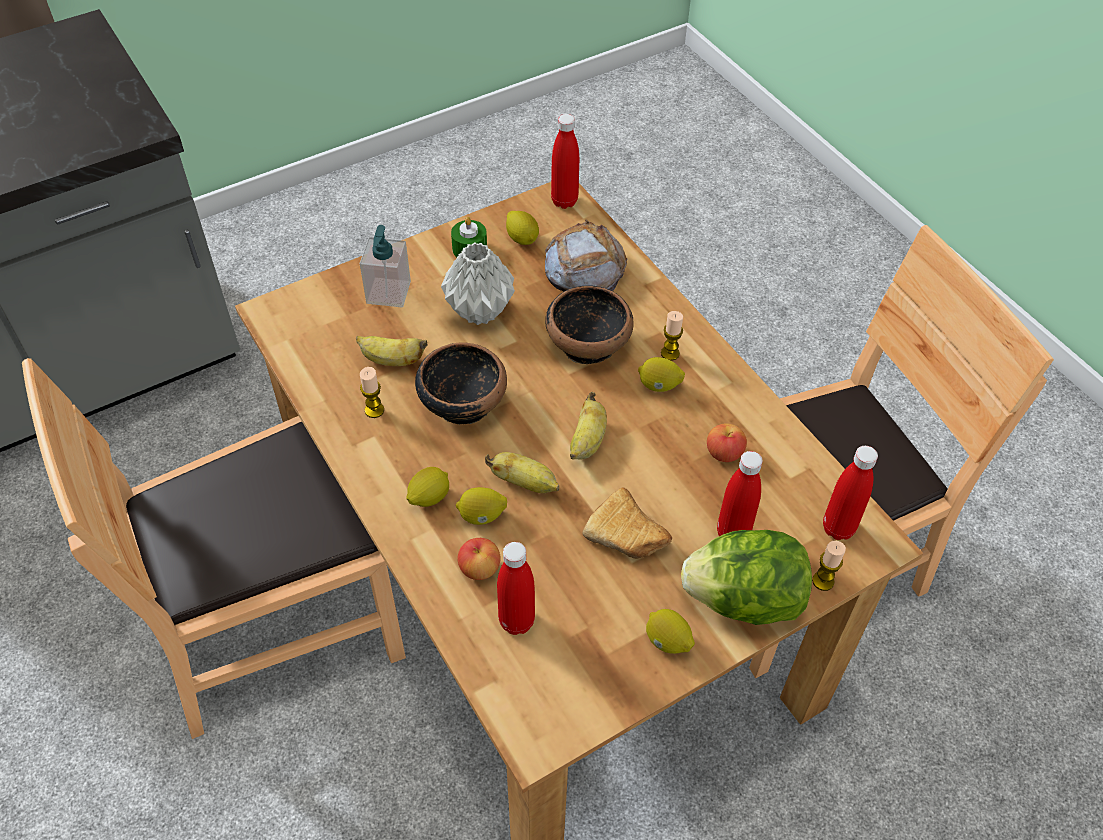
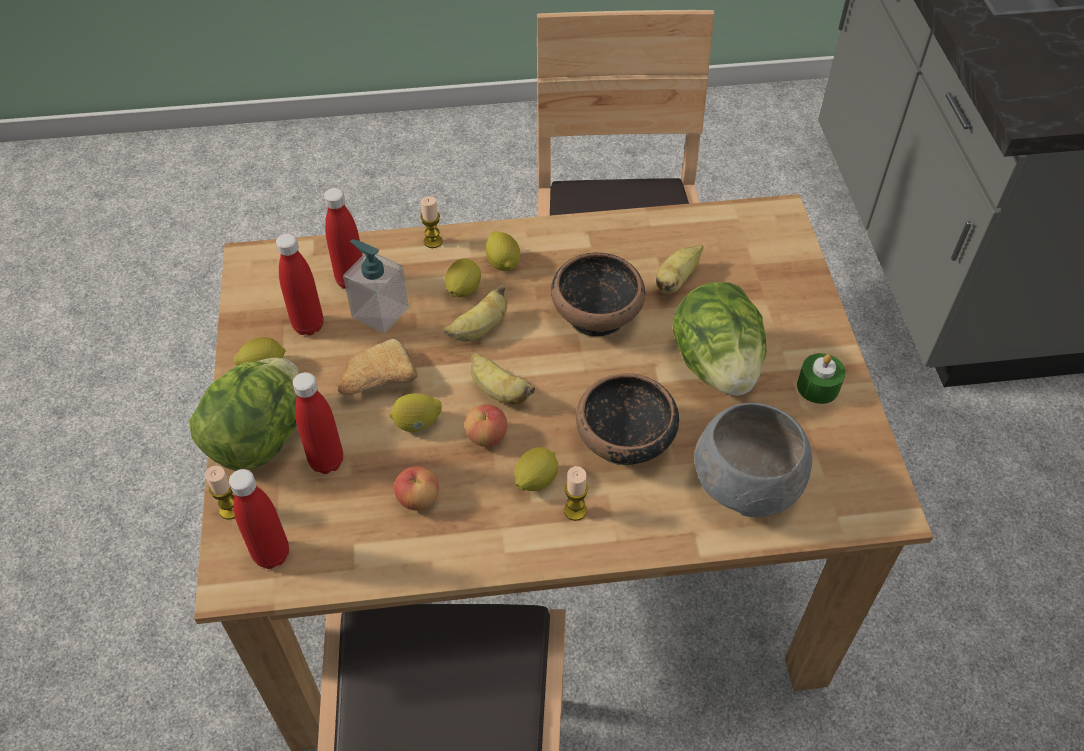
camera: 115 degrees right, 0 degrees up
soap dispenser [360,225,411,307] -> soap dispenser moved to [343,239,409,334]
candle [360,367,384,418] -> candle moved to [420,196,442,248]
grey vase [441,242,515,325] -> lettuce [672,282,766,396]
apple [458,538,500,580] -> apple moved to [464,405,507,447]
lemon [506,211,539,245] -> lemon moved to [389,393,442,432]
bread [545,220,627,291] -> grey bowl [694,403,812,517]
red bottle [551,114,579,209] -> red bottle moved to [276,233,324,336]

